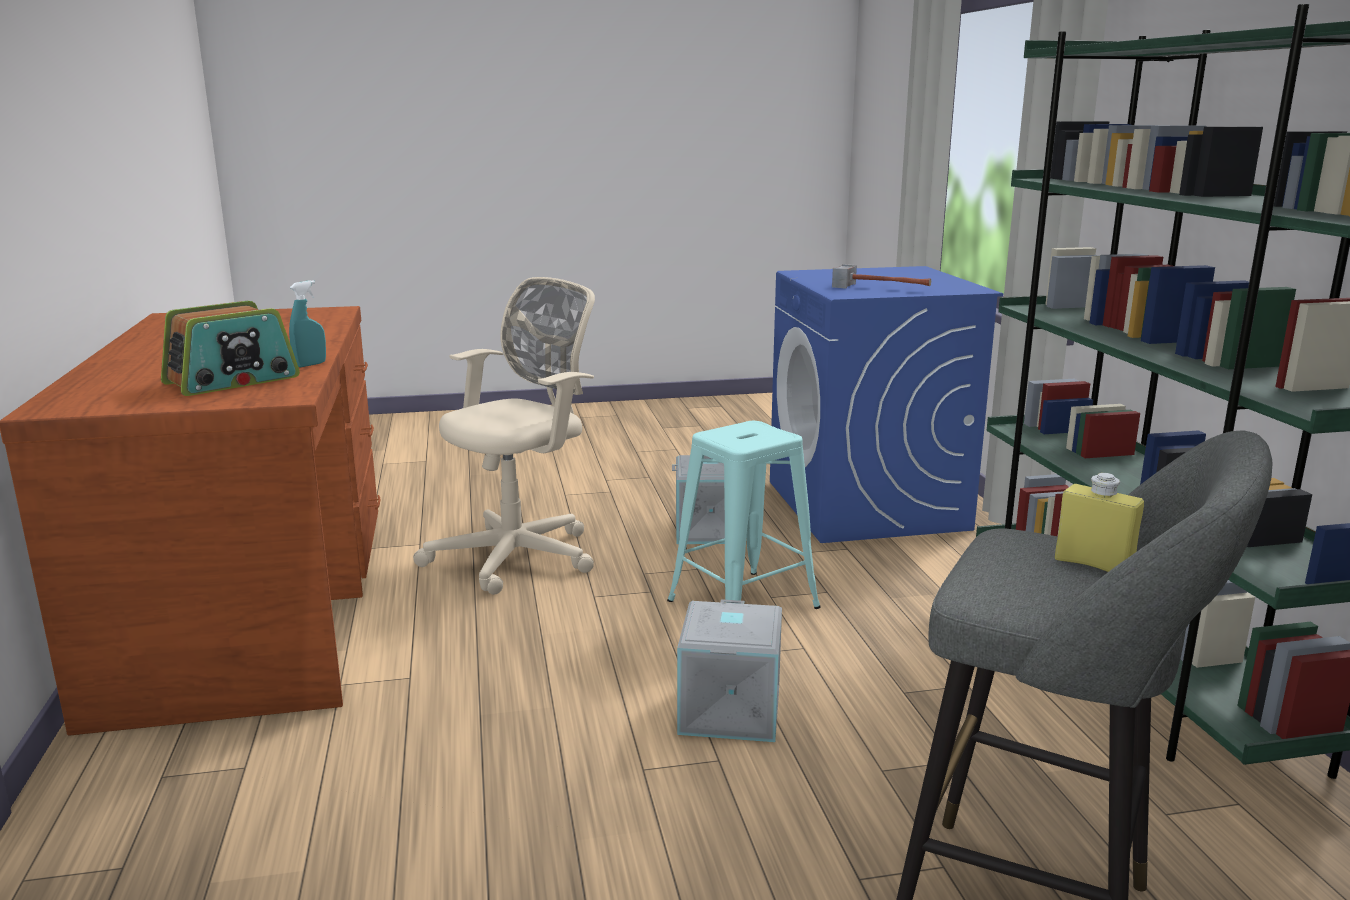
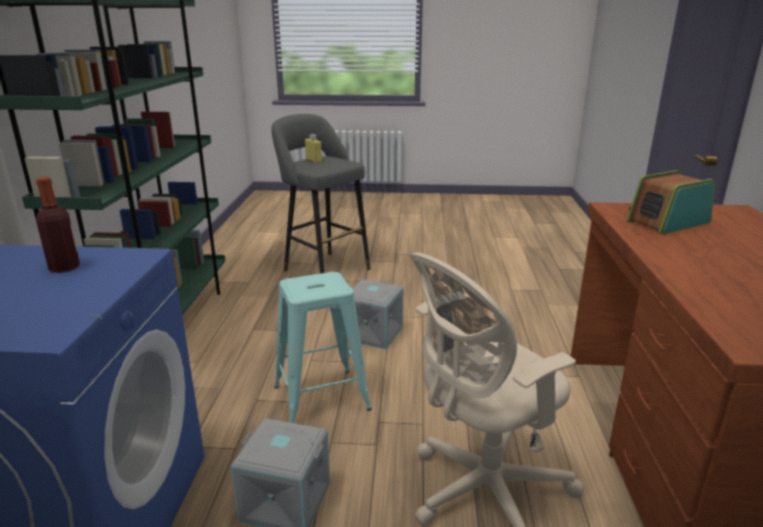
camera: 165 degrees left, 5 degrees up
turquoise spray bottle [289,280,326,367] -> none
hammer [832,264,931,289] -> bottle [36,177,80,273]

